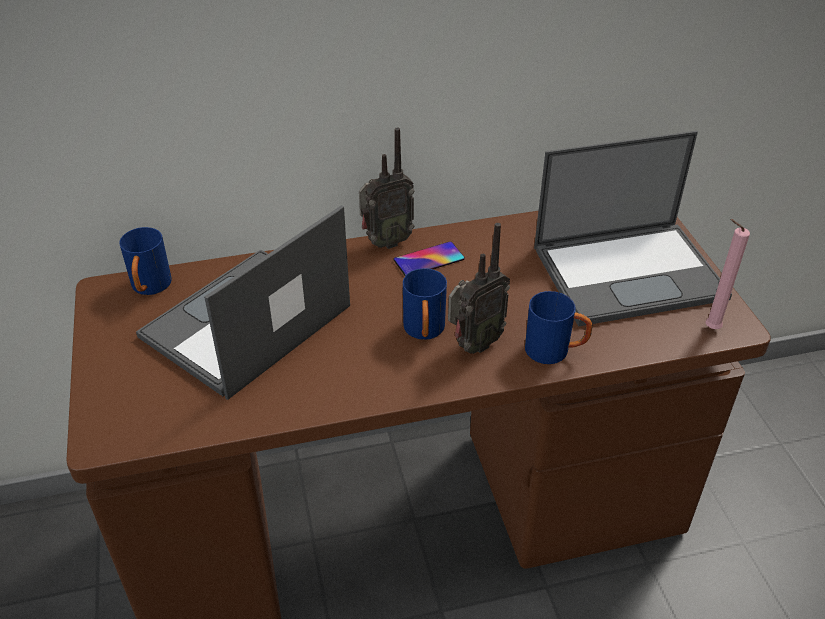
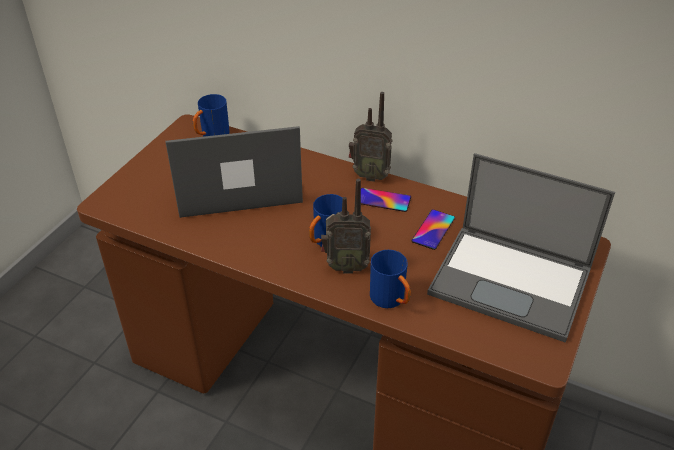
camera: 40 degrees right, 0 degrees up
pink candle [705,219,750,329] -> none
none -> phone [411,209,455,250]

